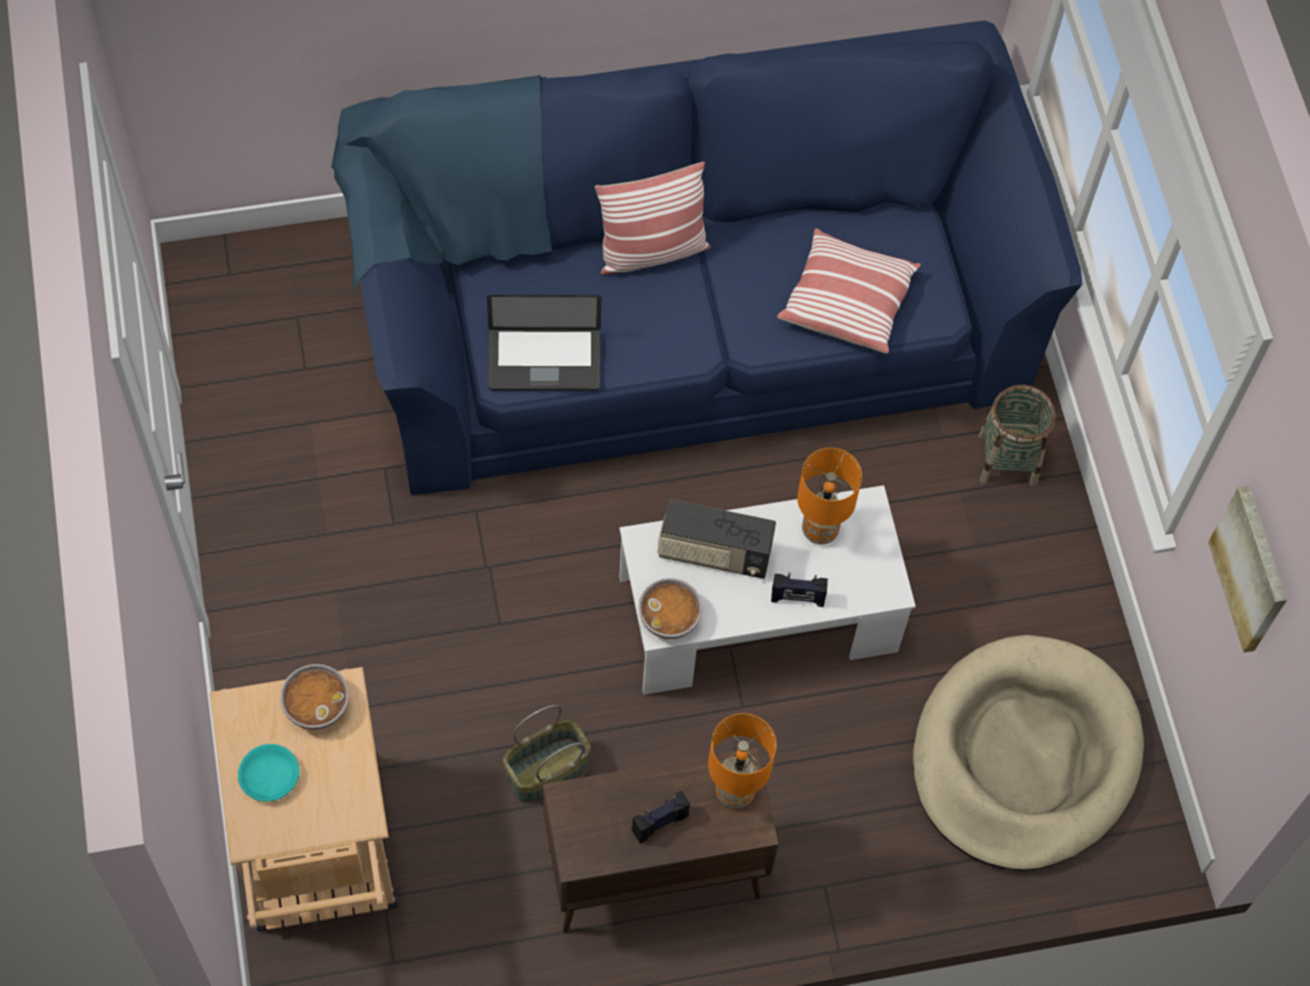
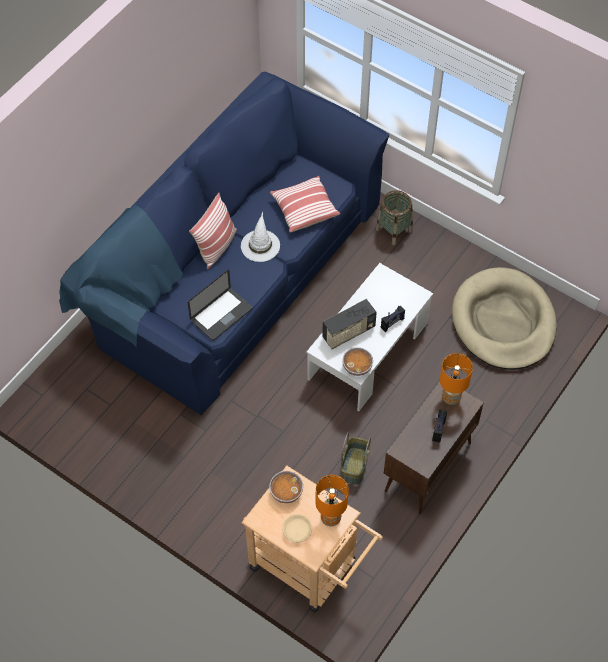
camera: 40 degrees left, 5 degrees down
turquoise bowl [238,744,299,801] -> beige bowl [282,514,312,543]
orange table lamp [797,448,862,544] -> orange table lamp moved to [315,475,349,526]
picture [1208,486,1287,653] -> none
none -> white hat [241,212,280,262]

